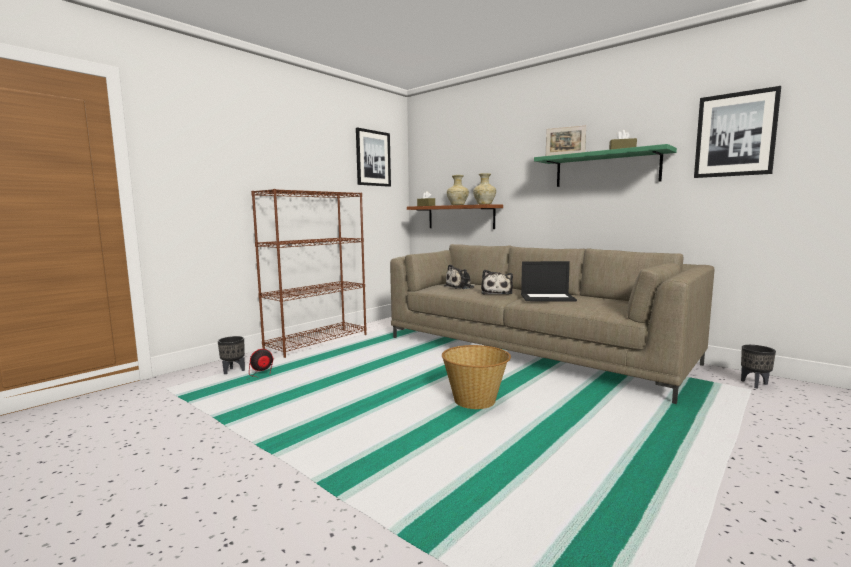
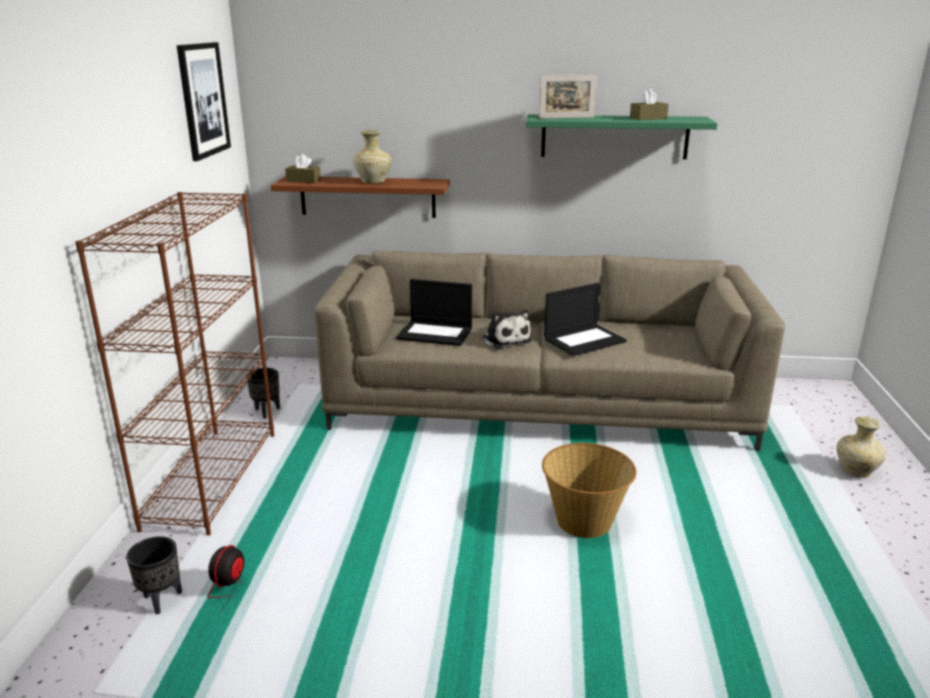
camera: 35 degrees left, 15 degrees up
plush toy [444,264,475,289] -> laptop [396,279,472,346]
beige vase [473,173,496,204] -> beige vase moved to [837,416,886,478]
picture [694,86,781,178] -> none
black planter [741,345,776,389] -> black planter moved to [247,368,280,418]

